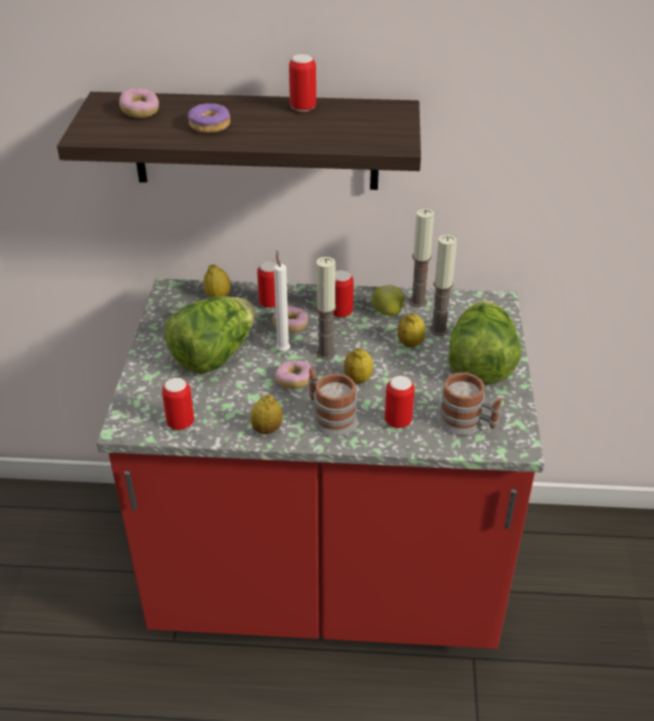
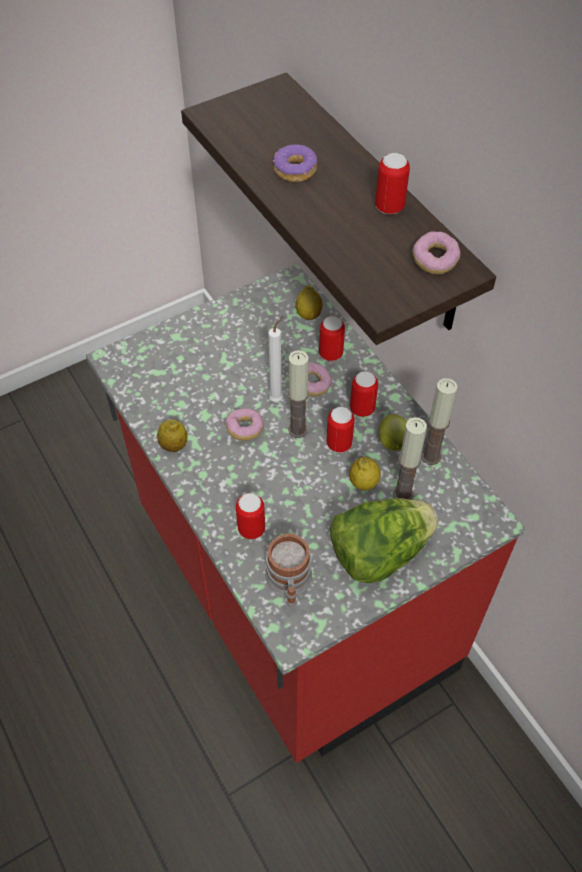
camera: 55 degrees right, 15 degrees up
donut [119,88,159,118] -> donut moved to [412,231,460,274]
can [162,378,194,430] -> can moved to [326,407,355,453]
lettuce [164,296,256,374] -> none
mug [309,368,358,437] -> none
lemon [344,348,373,383] -> none

